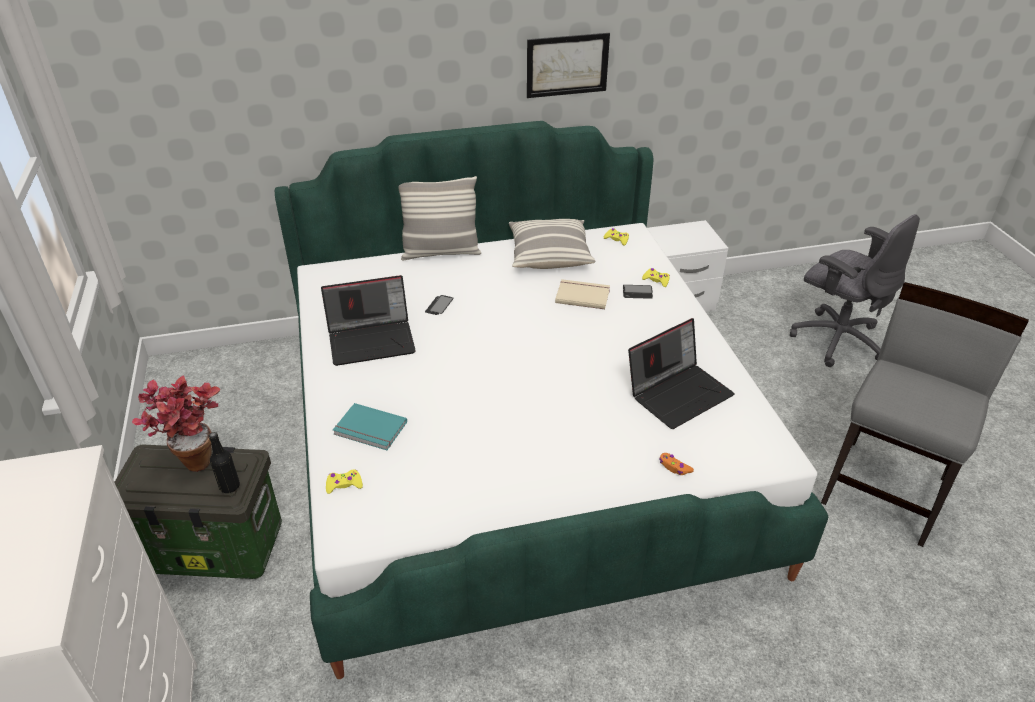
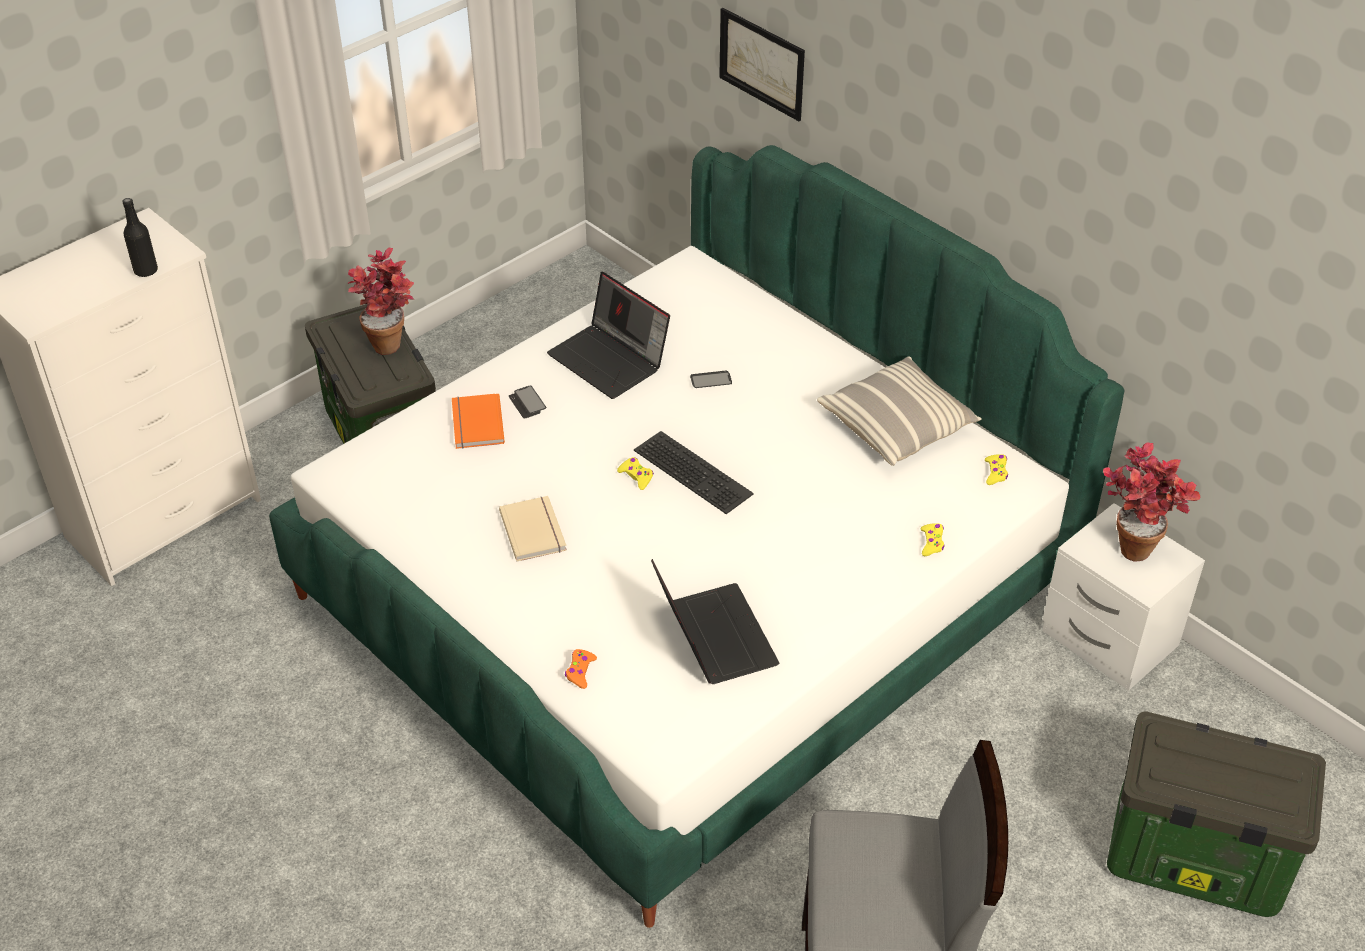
camera: 60 degrees right, 5 degrees up
black bottle [209,432,240,493] -> black bottle moved to [122,198,158,277]
yellow game controller [326,470,363,494] -> yellow game controller moved to [617,457,654,490]
turquoise book [333,403,407,450] -> orange book [452,393,505,449]
pillow [398,176,481,260] -> none
picture [527,33,610,98] -> picture moved to [719,8,805,121]
beige book [555,279,610,309] -> beige book moved to [499,496,566,562]
phone [623,285,653,299] -> phone moved to [509,386,546,418]
laptop [628,318,735,429] -> laptop turned 135 degrees counterclockwise [651,559,779,684]
grey office chair [790,214,920,367] -> storage box [1107,711,1326,917]
none -> keyboard [634,431,754,514]
none -> potted plant [1103,442,1200,562]

